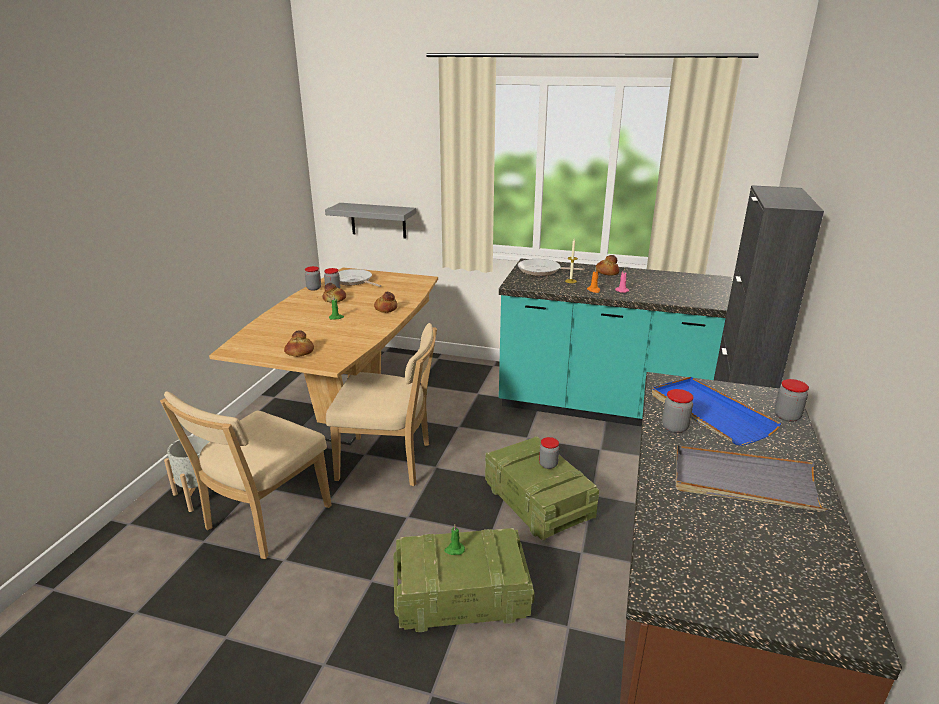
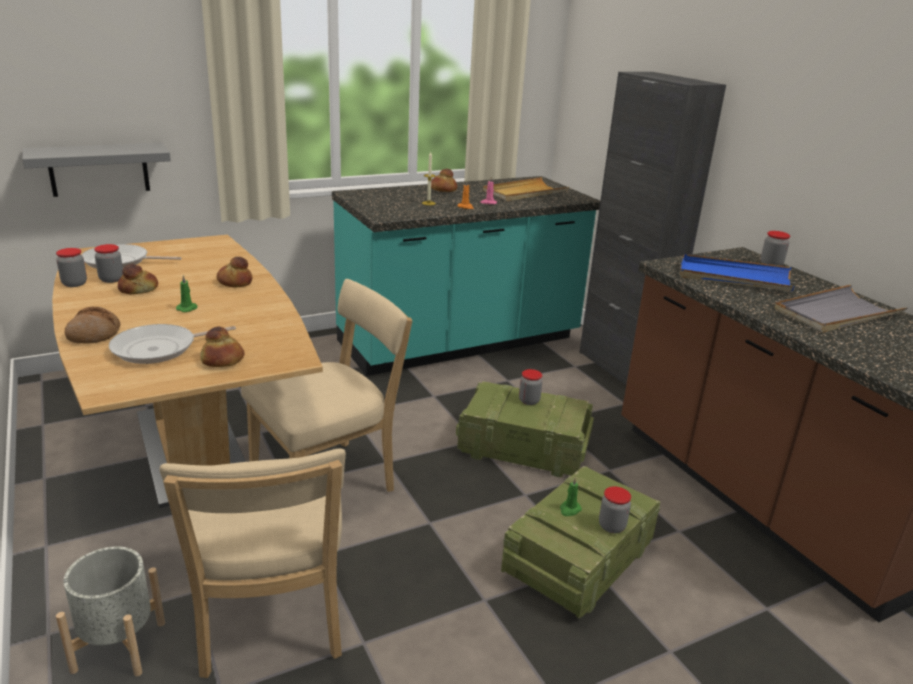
camera: 45 degrees left, 0 degrees up
frying pan [518,259,585,276] -> frying pan moved to [109,324,236,364]
jar [662,389,694,433] -> jar moved to [599,486,631,533]
none -> bread [65,307,120,344]
none -> beige tray [483,177,569,201]

